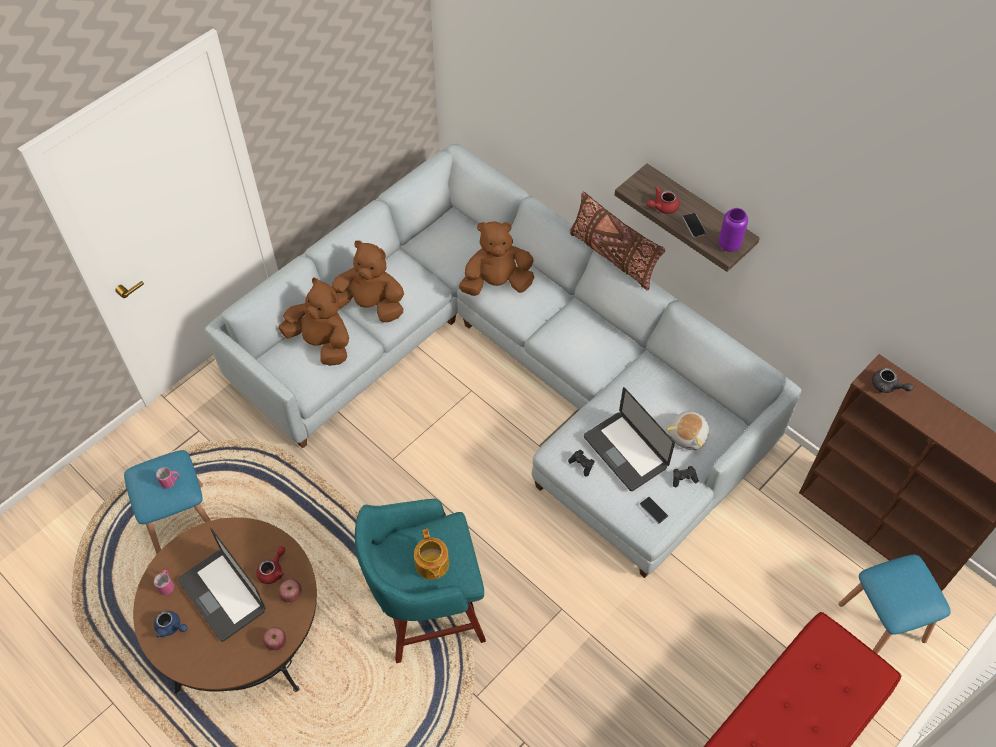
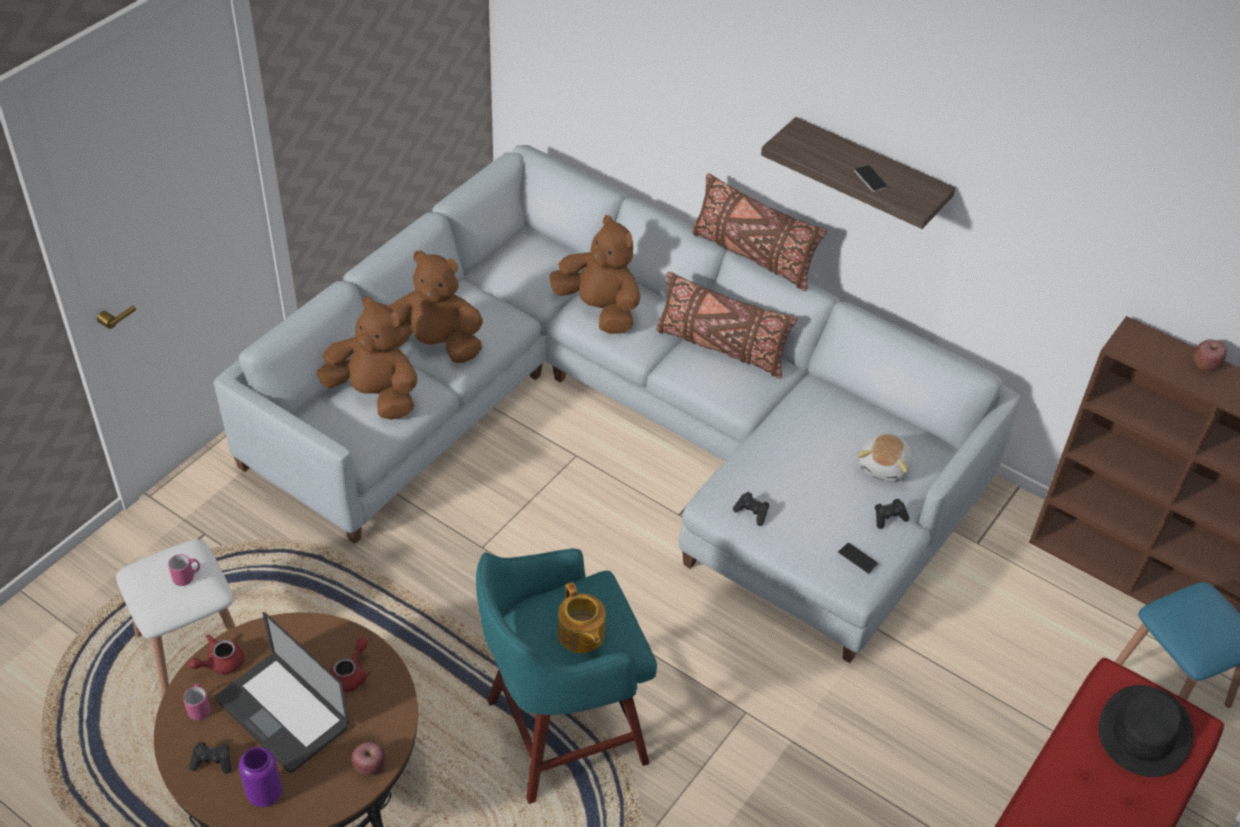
camera: 10 degrees left, 10 degrees down
blue stool [124,450,211,554] -> white stool [116,539,235,696]
blue teapot [154,611,188,638] -> black game controller [189,742,231,774]
apple [278,579,302,602] -> apple moved to [1194,340,1227,371]
brown plush toy [459,221,534,296] -> brown plush toy turned 60 degrees clockwise [550,215,641,334]
laptop [584,387,675,491] -> none
red teapot [647,186,680,214] -> red teapot moved to [189,634,244,674]
purple vase [718,208,748,252] -> purple vase moved to [239,747,282,807]
grey teapot [872,368,913,393] -> none
none -> brown pillow [656,272,797,378]
none -> black hat [1099,685,1194,777]

